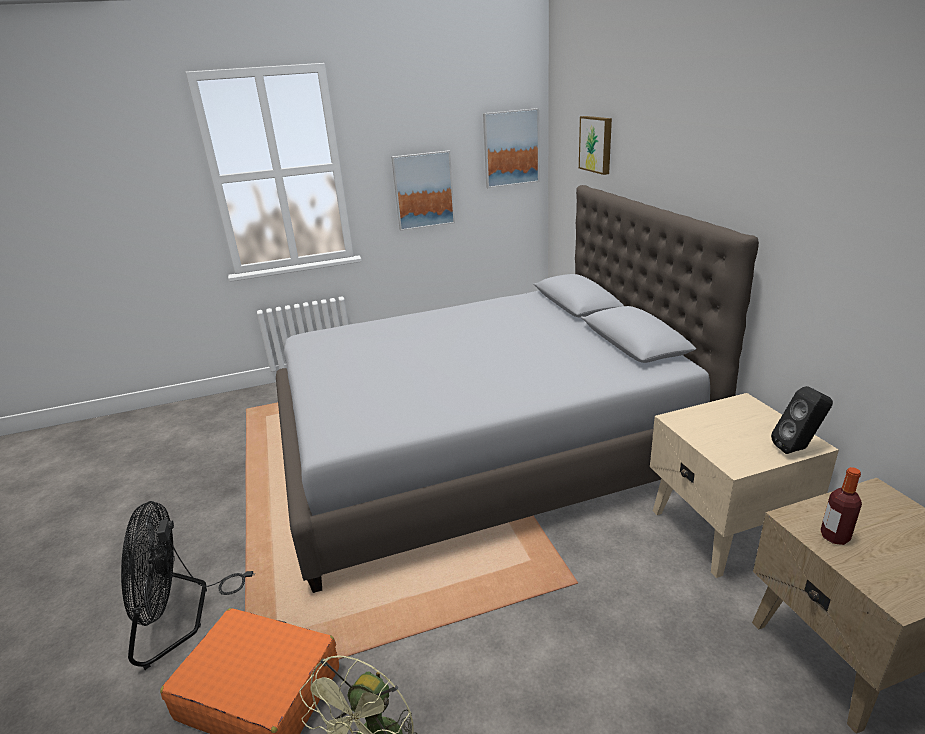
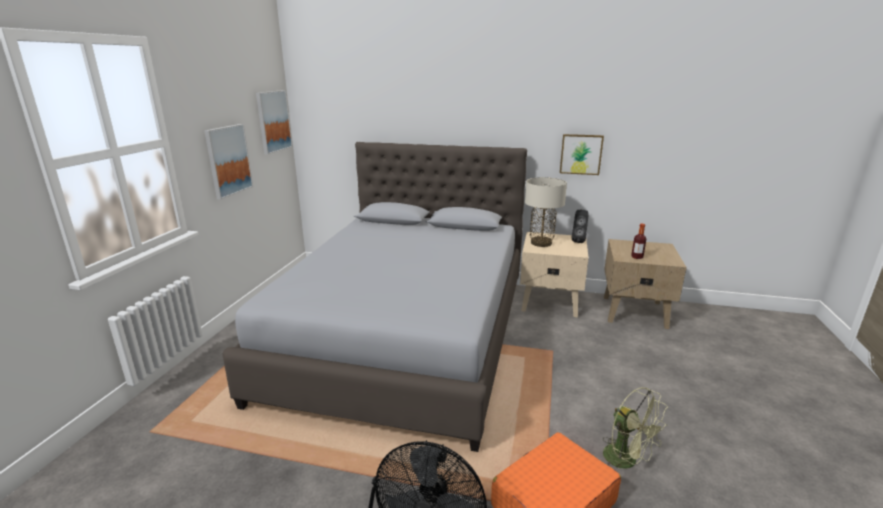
camera: 60 degrees left, 5 degrees down
picture [579,116,612,175] -> picture moved to [560,134,604,175]
none -> table lamp [525,177,567,247]

